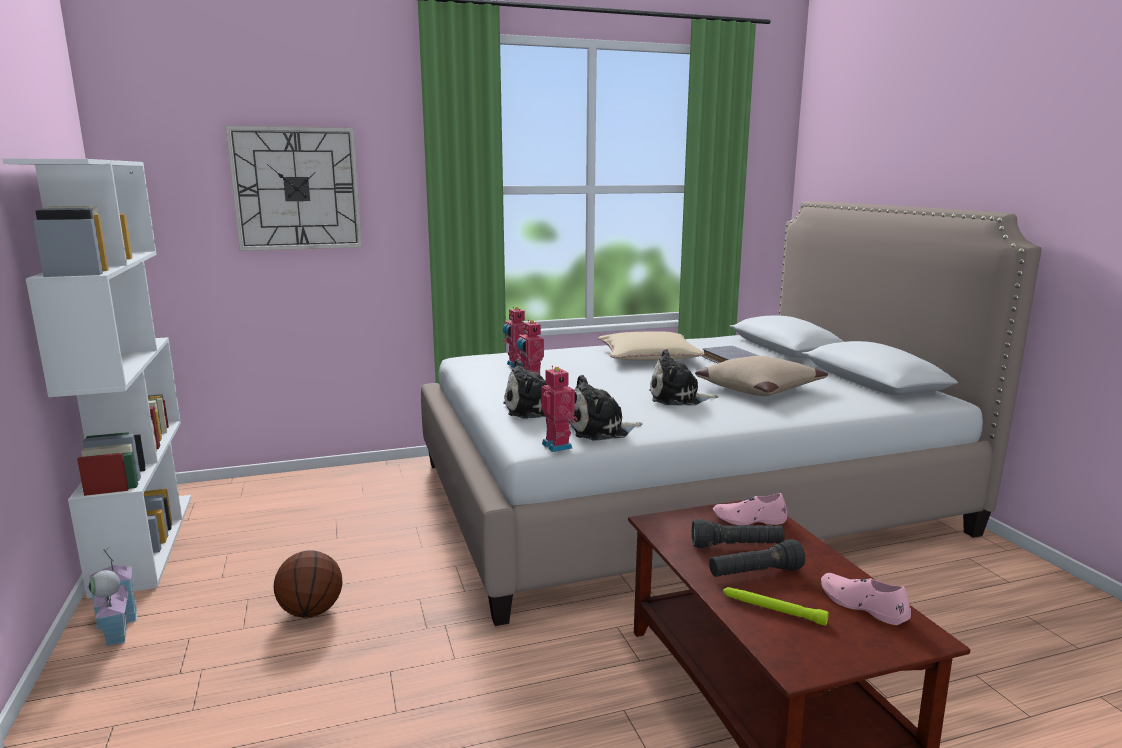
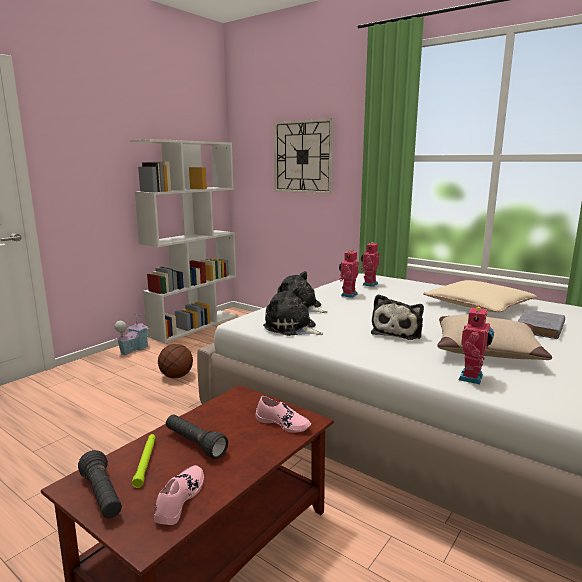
camera: 55 degrees right, 0 degrees up
toy robot [541,366,578,452] -> toy robot moved to [459,305,494,384]
plush toy [649,349,719,405] -> plush toy turned 120 degrees counterclockwise [371,294,424,340]
black flashlight [692,519,785,548] -> black flashlight moved to [78,450,122,518]
pink shoe [713,493,787,525] -> pink shoe turned 150 degrees clockwise [256,396,311,433]

